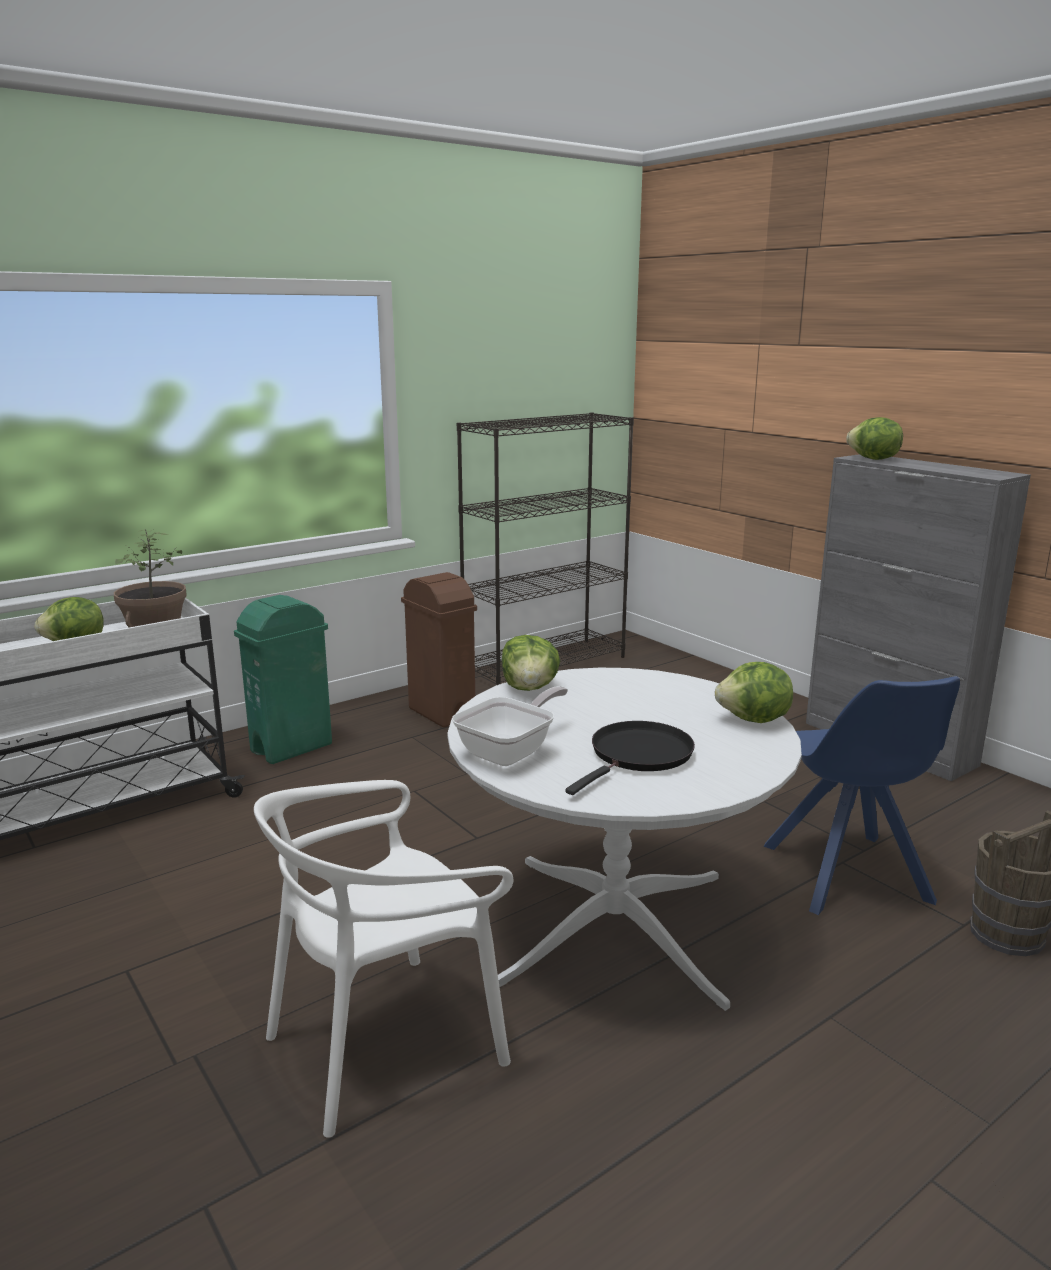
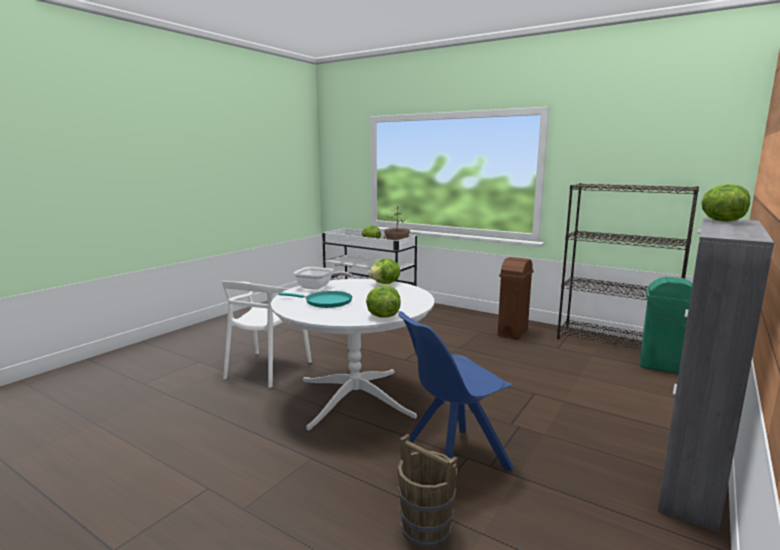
camera: 70 degrees right, 5 degrees down
green trash can [234,595,332,764] -> green trash can moved to [640,277,693,374]
white chair [254,780,513,1138] -> white chair turned 105 degrees counterclockwise [222,281,312,388]
black frying pan [565,721,695,795] -> turquoise frying pan [278,291,352,308]

